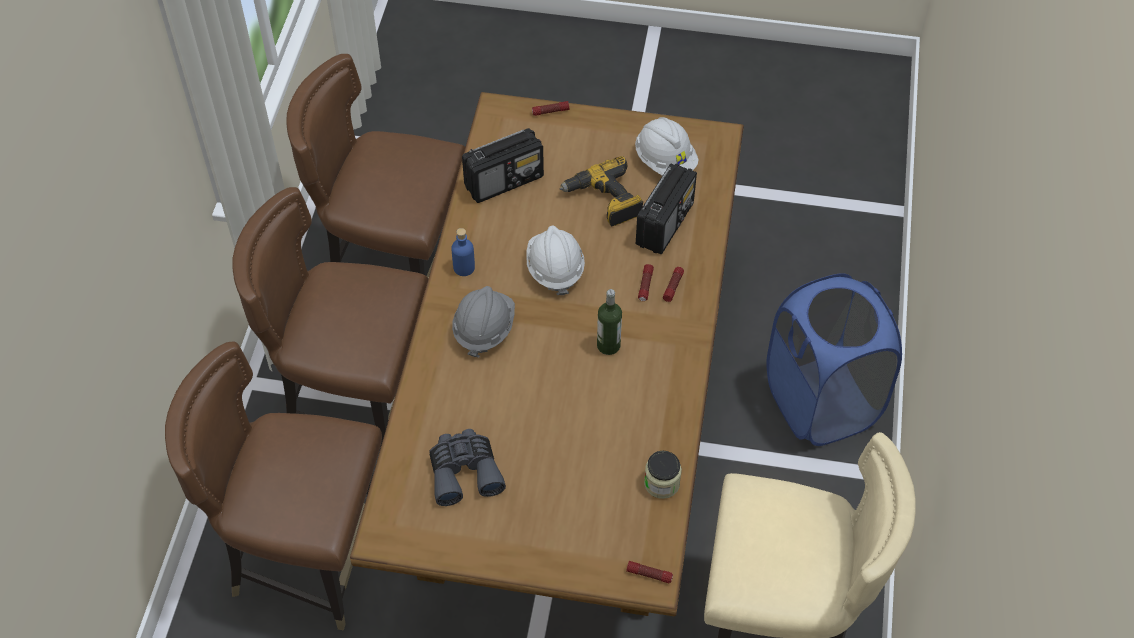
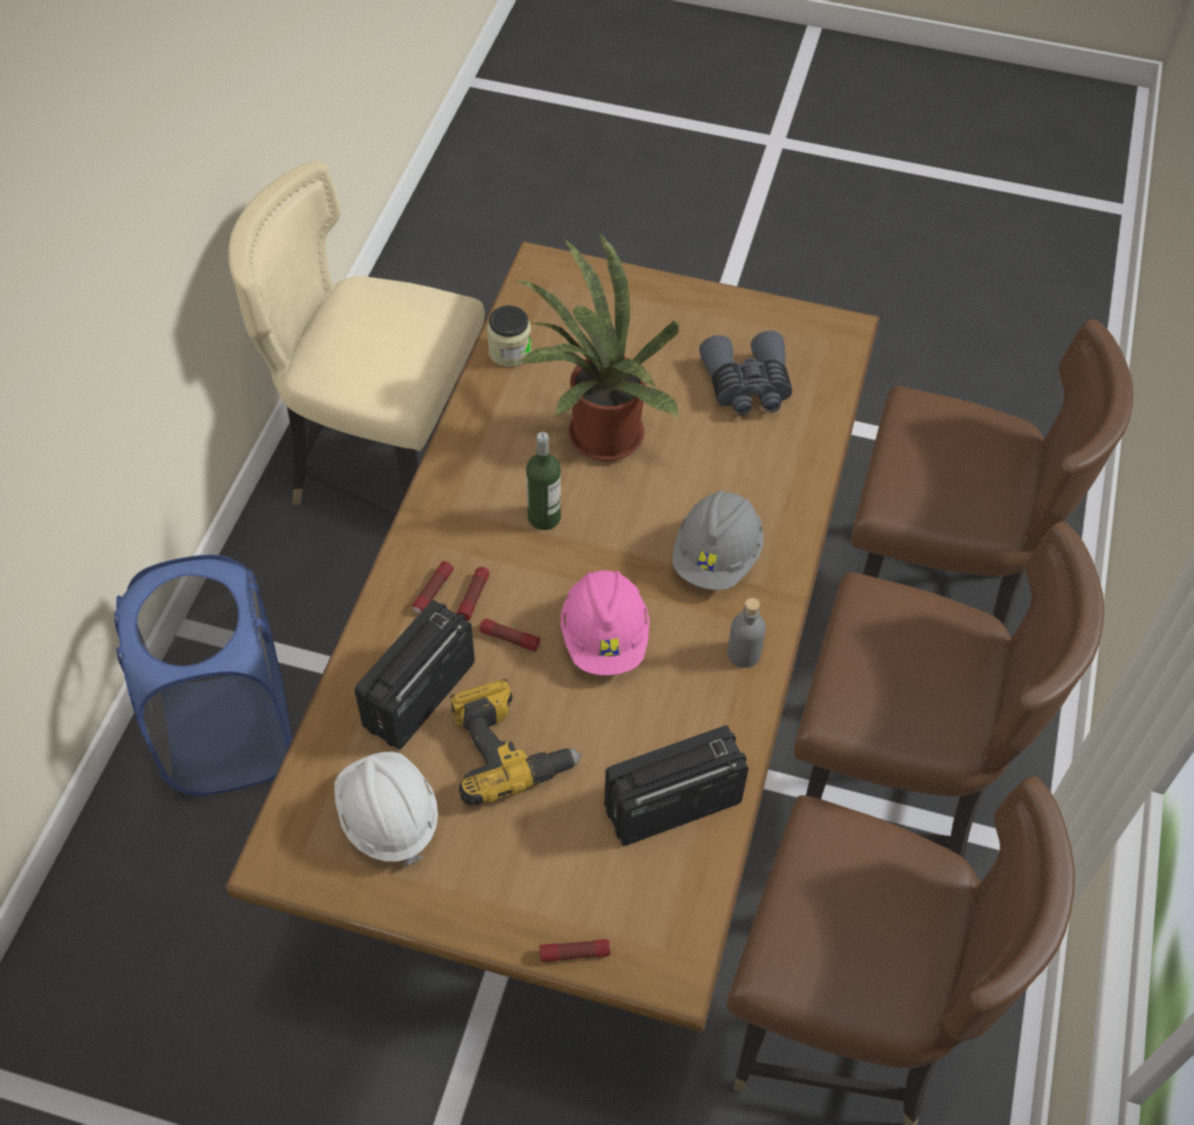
camera: 175 degrees left, 0 degrees up
blue bottle [451,228,475,276] -> grey bottle [728,598,766,668]
white hard hat [526,226,585,295] -> pink hard hat [560,570,650,675]
flashlight [626,561,673,583] -> flashlight moved to [479,619,540,652]
none -> potted plant [514,233,679,461]

